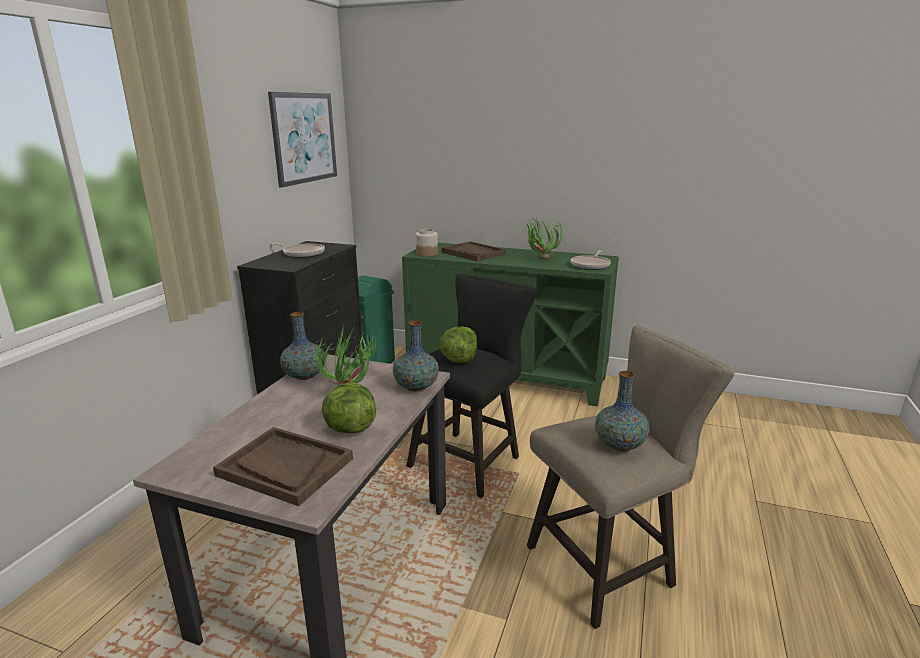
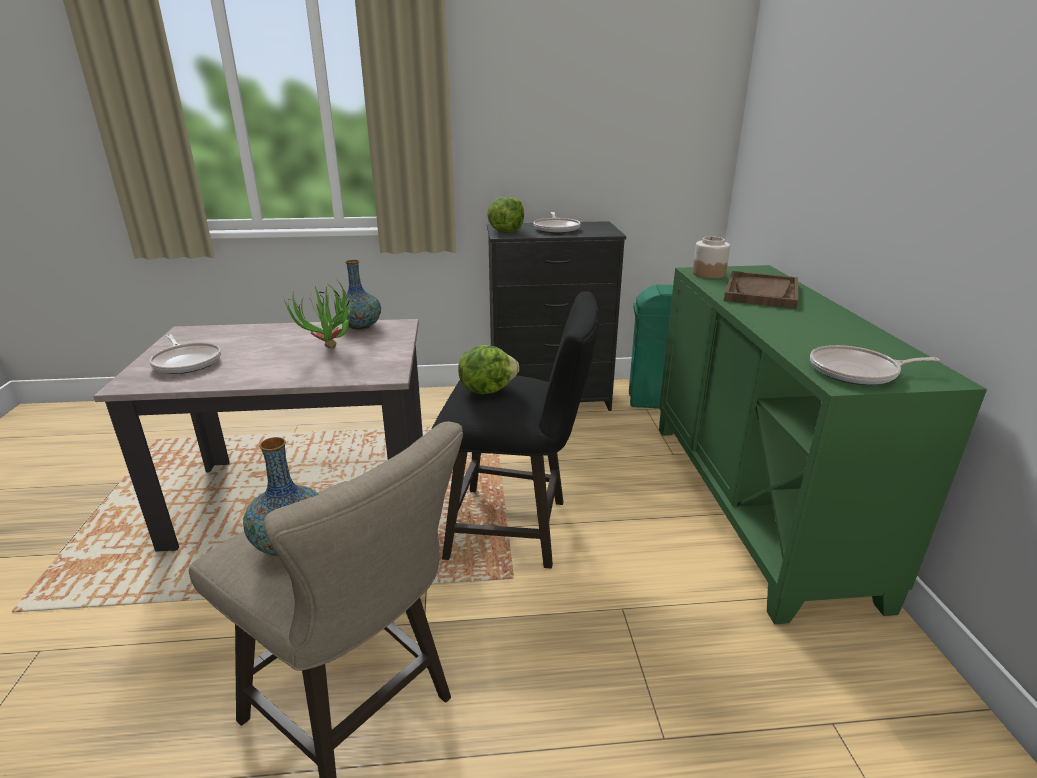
camera: 65 degrees right, 5 degrees up
brown tray [213,427,353,506] -> frying pan [149,334,221,374]
picture [268,92,337,188] -> none
lettuce [322,382,376,433] -> lettuce moved to [487,197,524,233]
vase [393,320,439,391] -> none
potted plant [524,218,562,260] -> none

